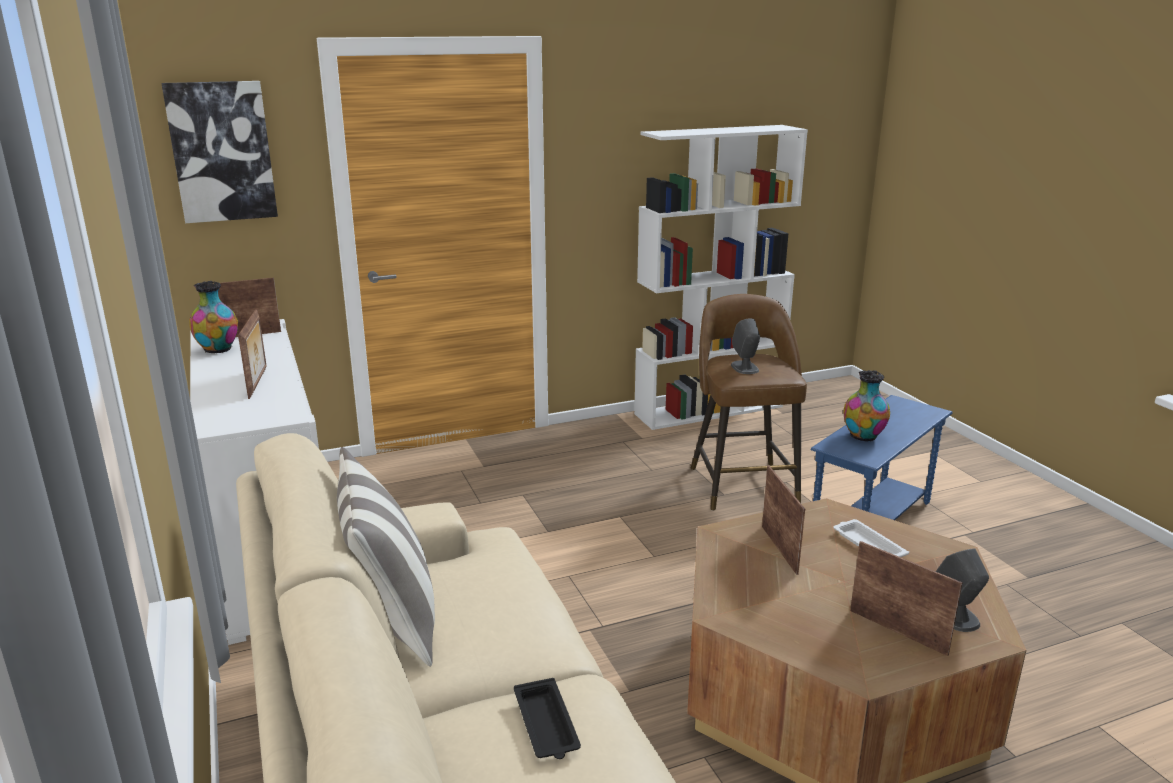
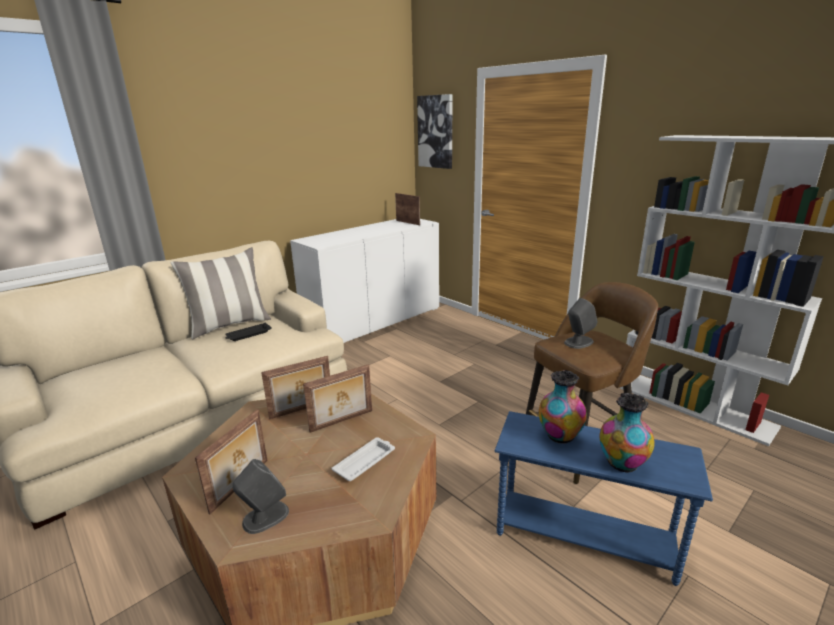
camera: 70 degrees right, 0 degrees up
vase [189,281,238,353] -> vase moved to [599,393,654,473]
picture frame [238,310,266,399] -> picture frame moved to [261,356,330,419]
black tray [514,678,581,759] -> black tray moved to [225,323,272,341]

